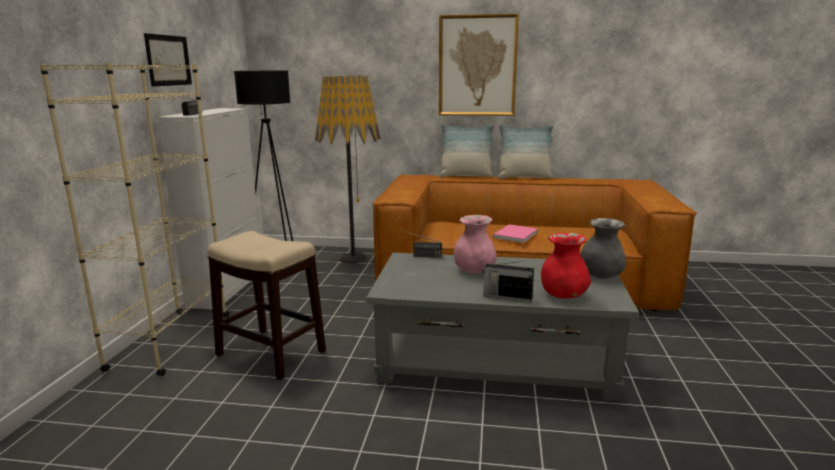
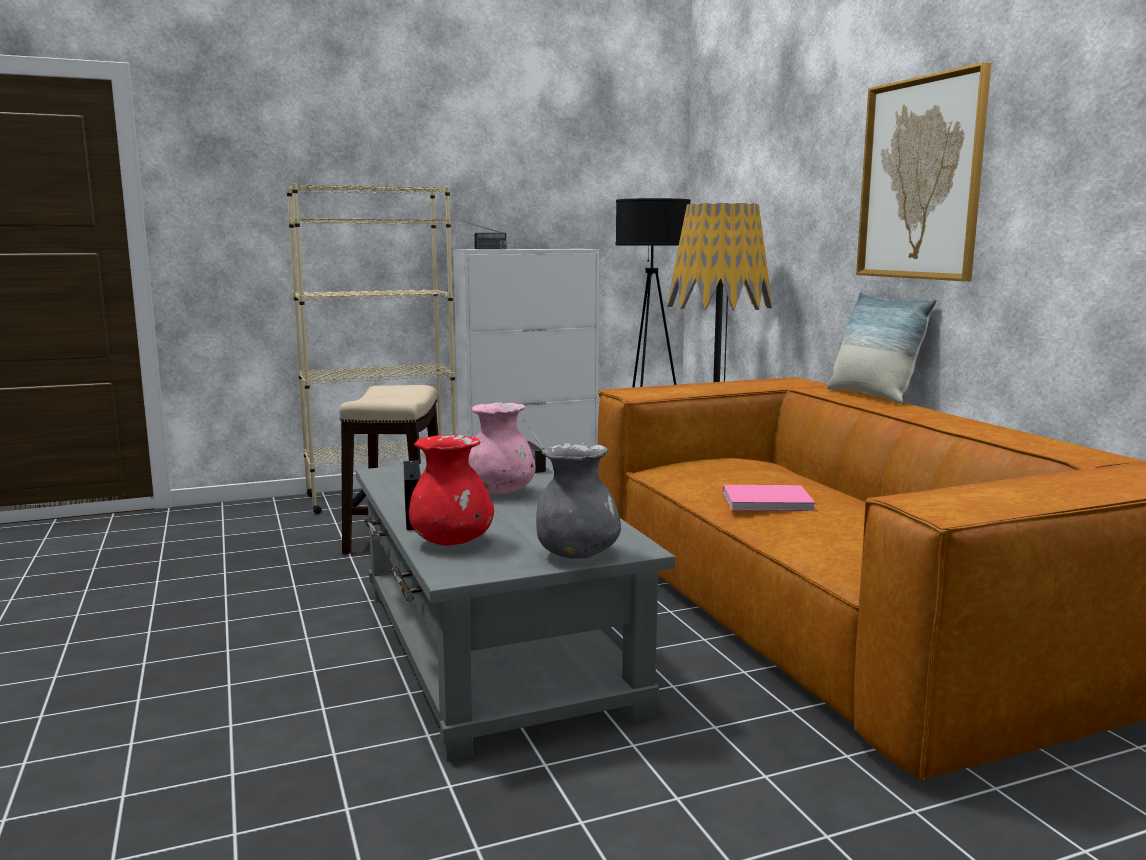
camera: 60 degrees right, 5 degrees down
picture [144,33,192,87] -> none
pillow [498,125,553,179] -> none

